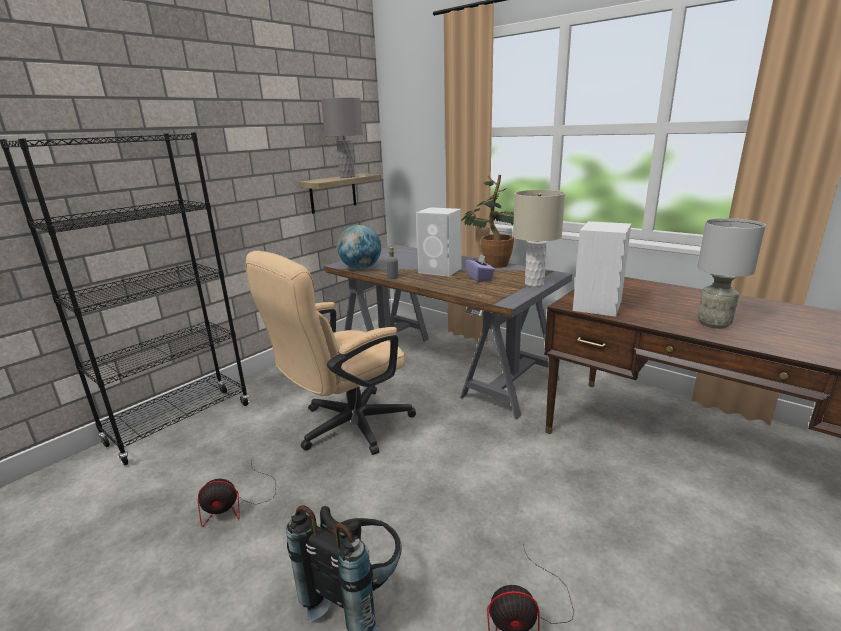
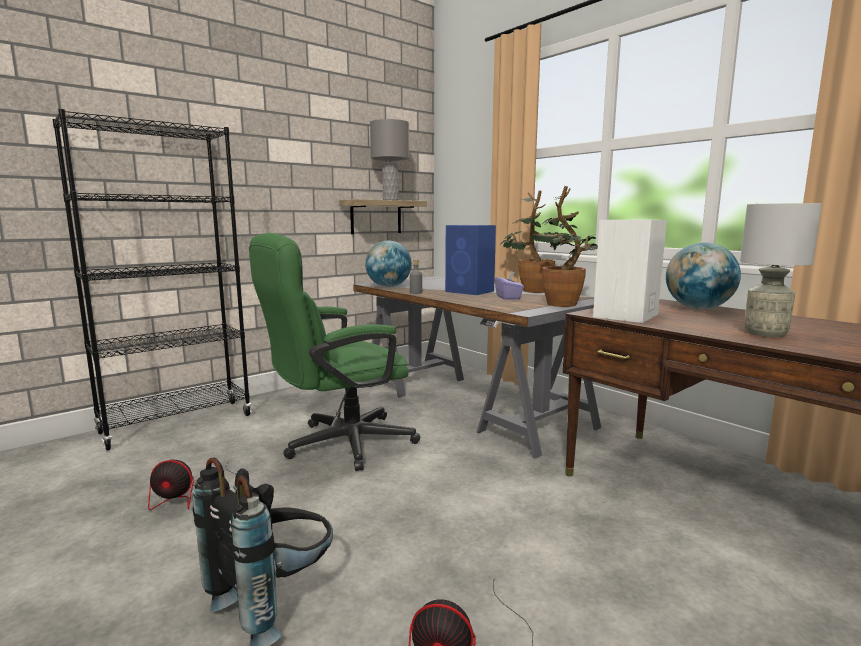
camera: 10 degrees right, 10 degrees down
beige office chair [245,251,416,455] -> green office chair [249,233,420,471]
white speaker [416,207,461,277] -> blue speaker [445,225,496,295]
beige table lamp [513,190,565,287] -> potted plant [542,186,598,307]
none -> globe [666,242,741,309]

